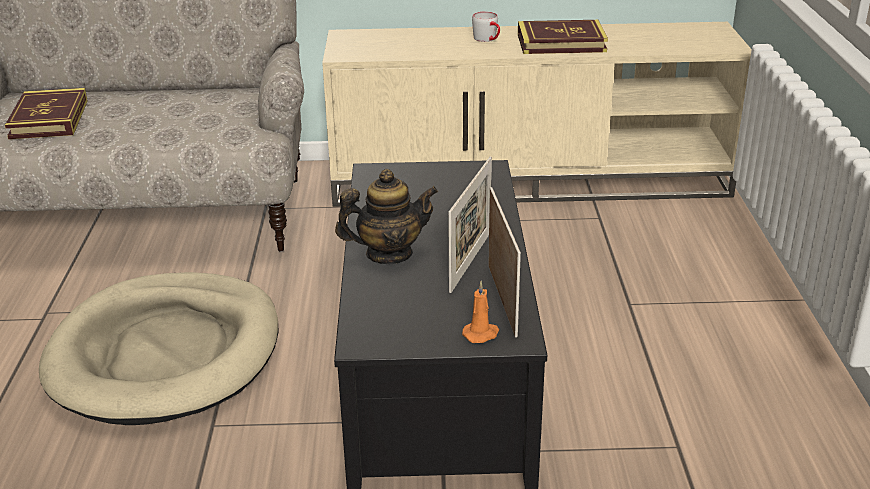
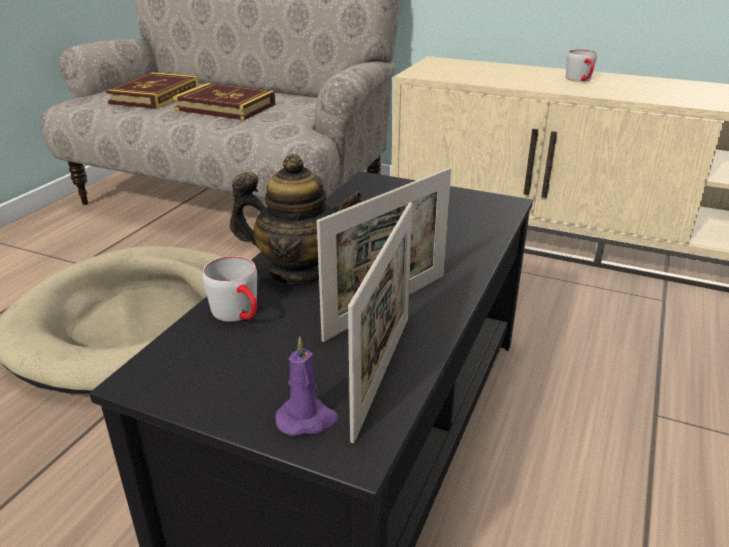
camera: 25 degrees right, 0 degrees up
orange candle [462,281,499,343] -> purple candle [275,337,339,436]
book [518,20,608,54] -> book moved to [173,83,275,120]
none -> grey mug [202,256,257,322]

